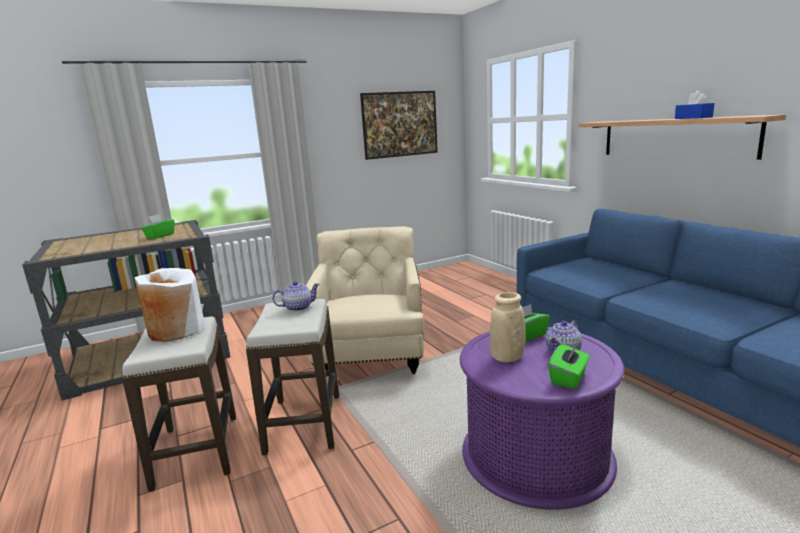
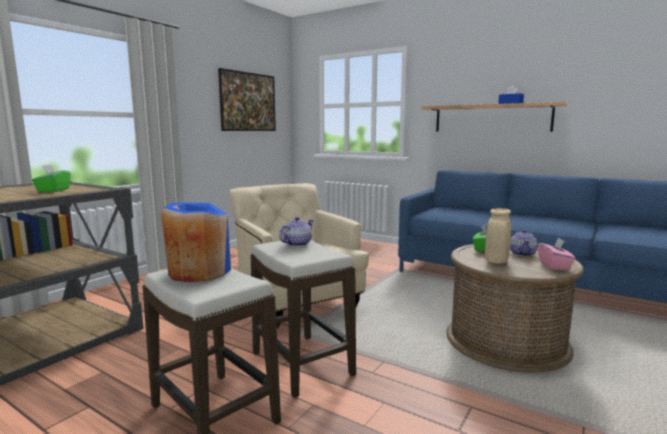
camera: 30 degrees left, 5 degrees down
white vase [134,268,205,342] -> blue vase [161,202,231,282]
purple coffee table [460,327,625,510] -> brown coffee table [446,244,584,373]
green tissue box [548,342,590,389] -> pink tissue box [538,237,575,270]

